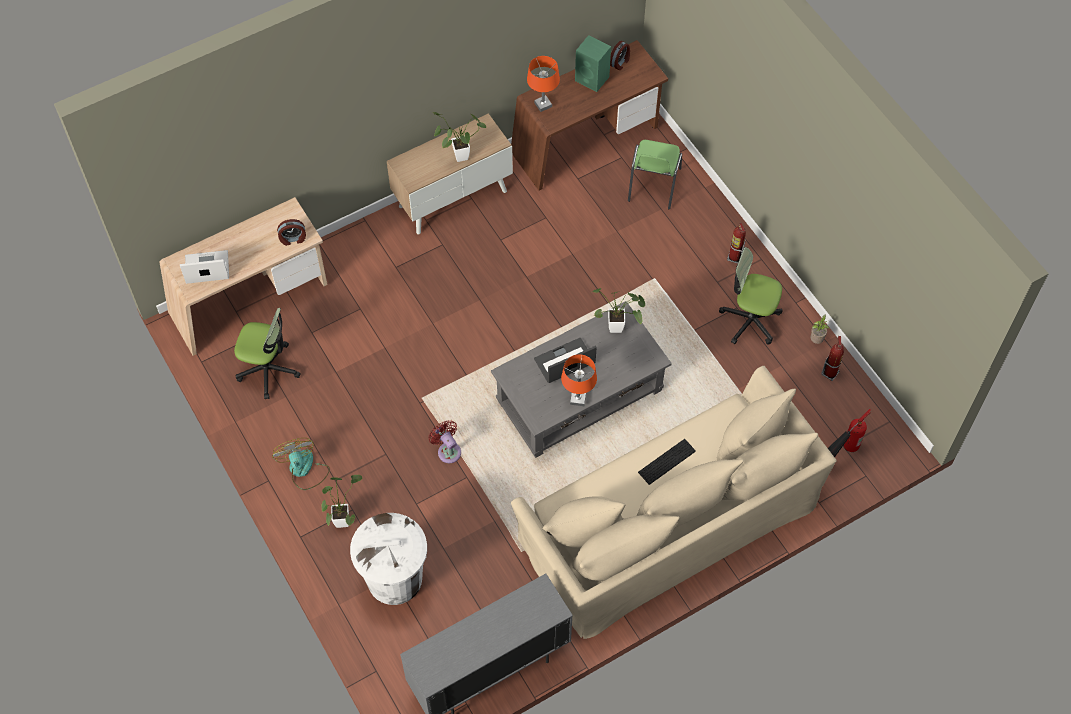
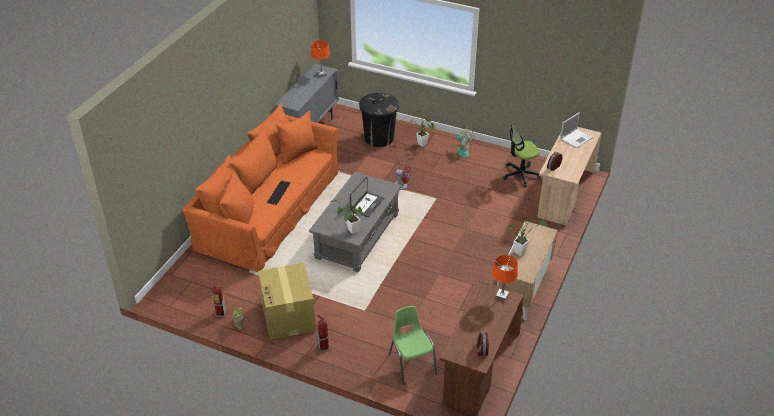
camera: 145 degrees right, 20 degrees down
white trash can [350,513,427,605] -> black trash can [359,93,399,147]
beige sofa [511,366,837,639] -> orange sofa [182,103,338,272]
orange table lamp [561,354,597,406] -> orange table lamp moved to [311,40,330,77]
green speaker [575,35,611,92] -> none
office chair [719,247,782,345] -> cardboard box [258,263,316,340]
fire extinguisher [828,409,871,457] -> none

